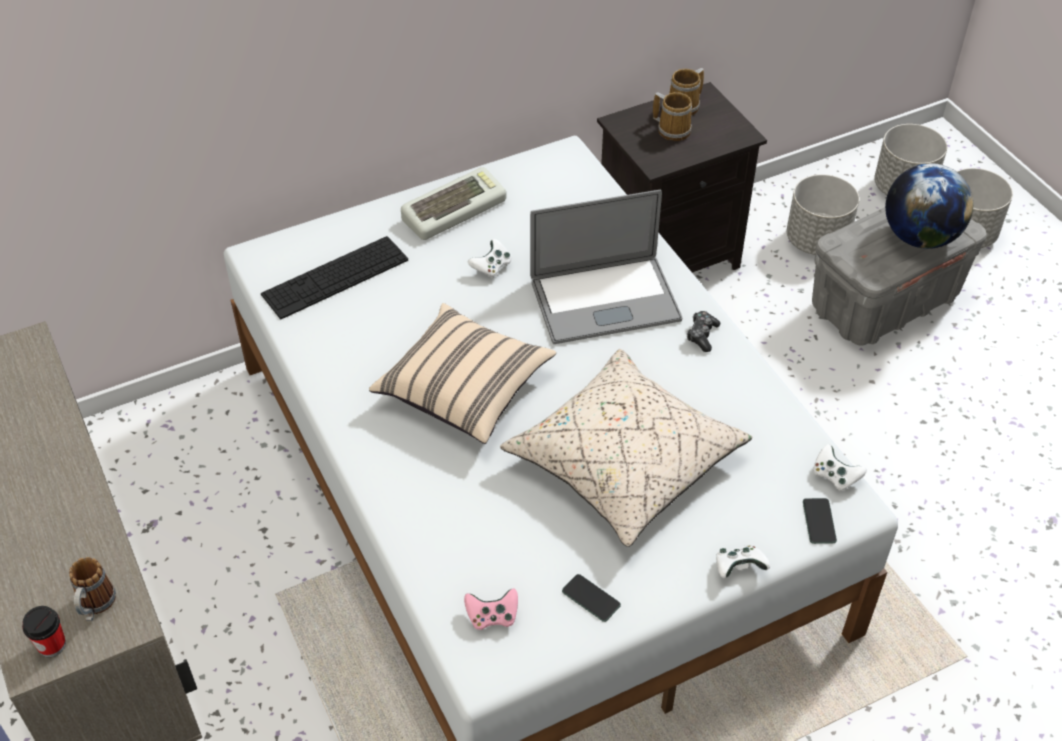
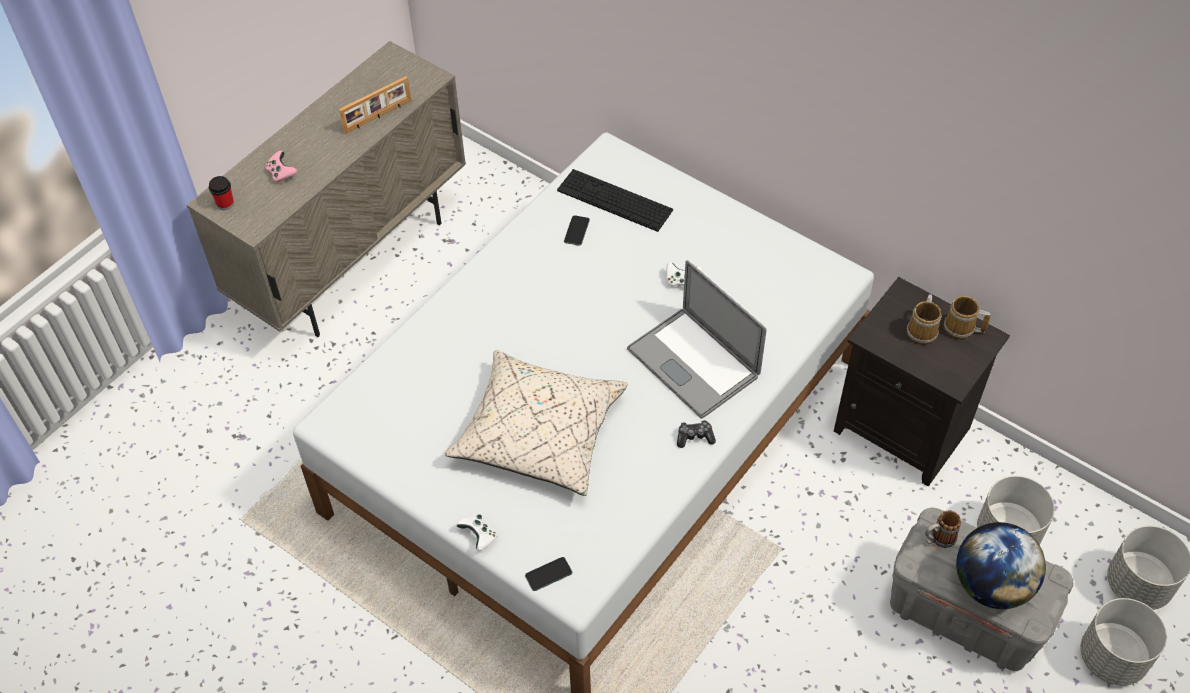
camera: 65 degrees right, 5 degrees up
mug [69,557,116,621] -> mug moved to [925,510,961,548]
beige pillow [369,303,556,444] -> none
keyboard [401,167,506,240] -> none
pink game controller [464,589,518,630] -> pink game controller moved to [265,150,297,183]
phone [562,574,621,622] -> phone moved to [564,215,590,246]
white game controller [813,444,867,491] -> none
none -> picture frame [339,76,411,134]

